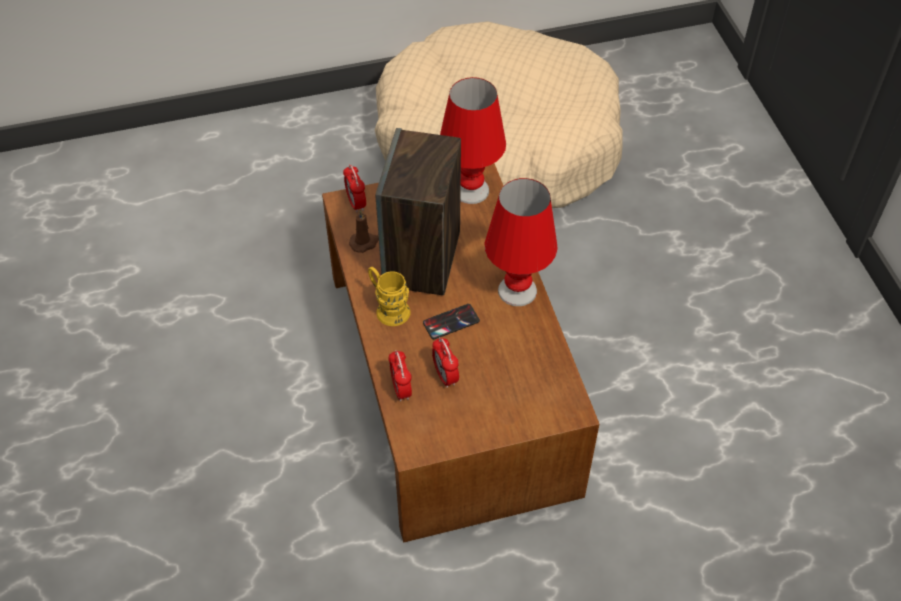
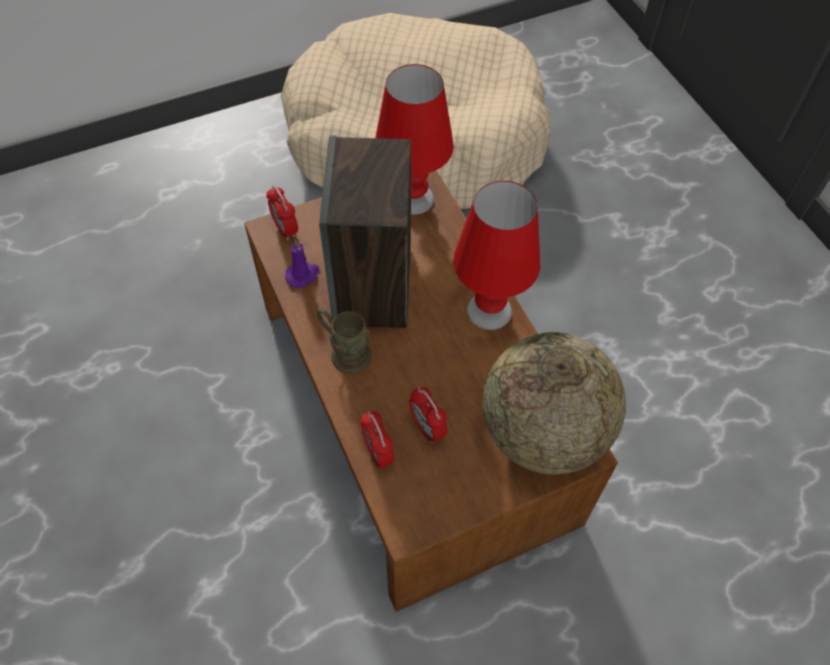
camera: 10 degrees left, 5 degrees up
brown candle [349,210,379,253] -> purple candle [285,239,319,288]
yellow mug [368,267,411,326] -> brown mug [317,308,372,374]
phone [423,304,480,339] -> none
none -> globe [482,332,626,474]

